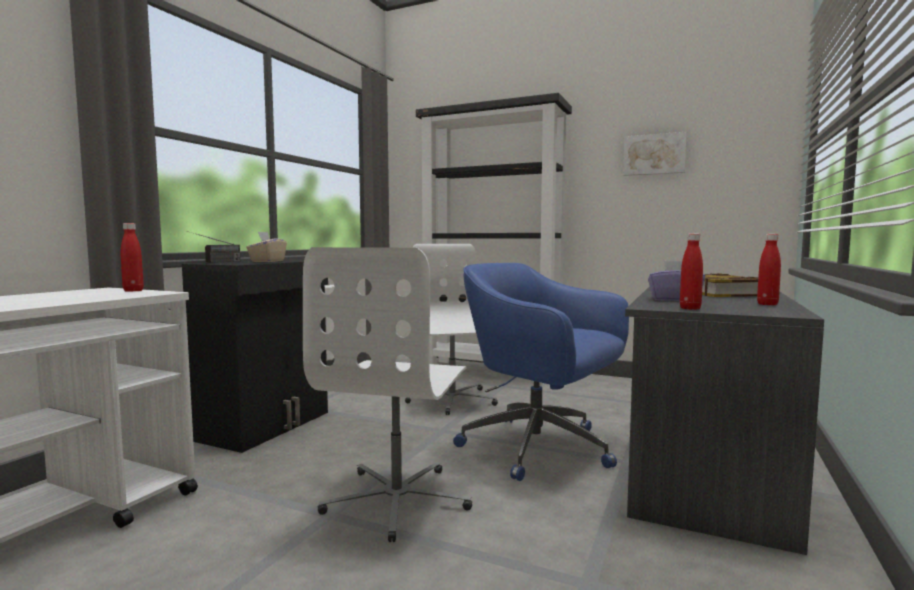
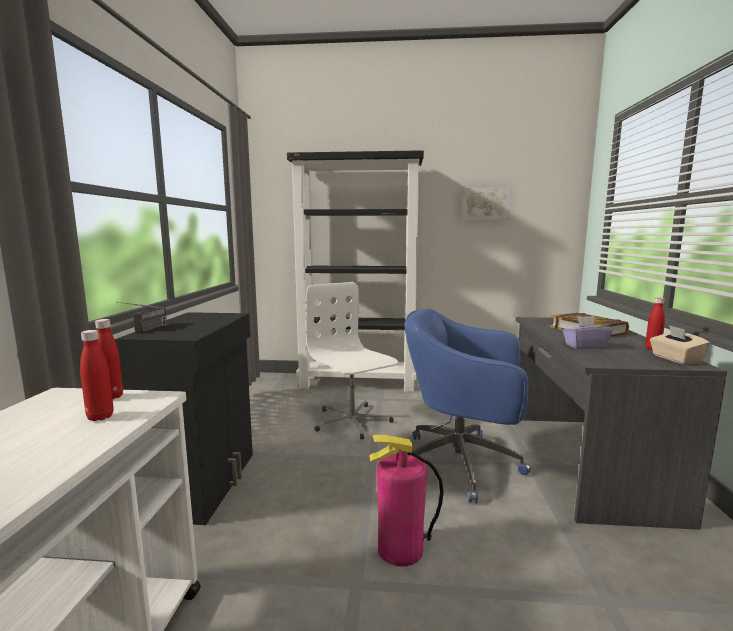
camera: 20 degrees left, 5 degrees up
beige tissue box [246,232,287,262] -> beige tissue box moved to [650,325,710,365]
white office chair [303,247,472,542] -> fire extinguisher [369,435,444,567]
red bottle [680,233,703,310] -> red bottle moved to [80,330,114,421]

